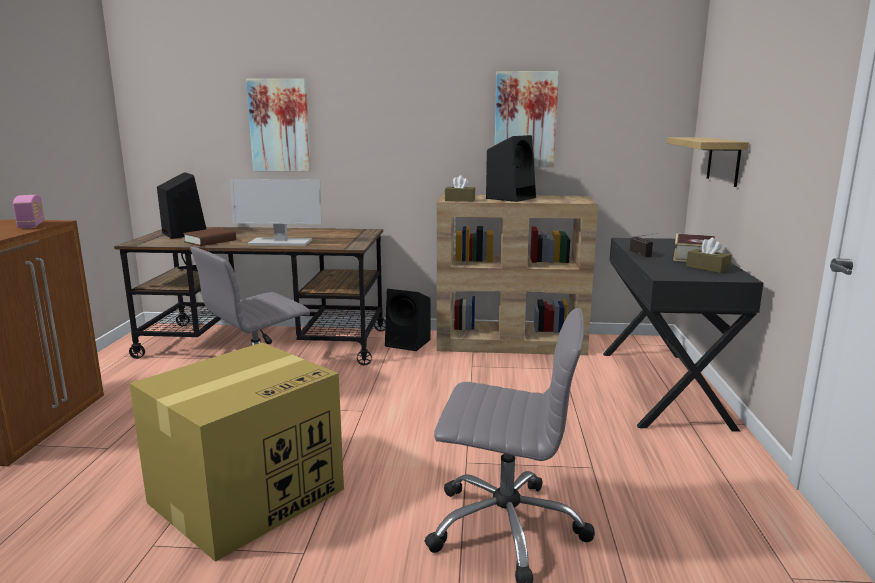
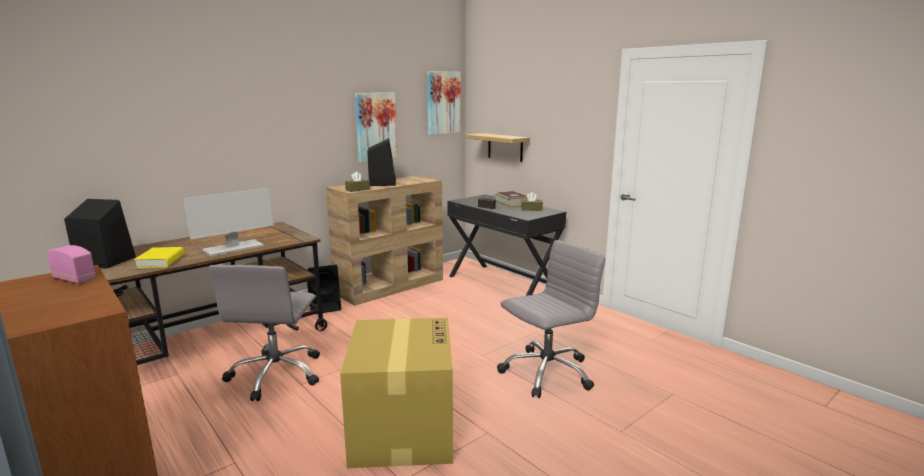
camera: 45 degrees left, 0 degrees up
brown book [183,228,236,246] -> yellow book [134,247,184,268]
picture [246,79,311,172] -> picture moved to [427,71,461,135]

